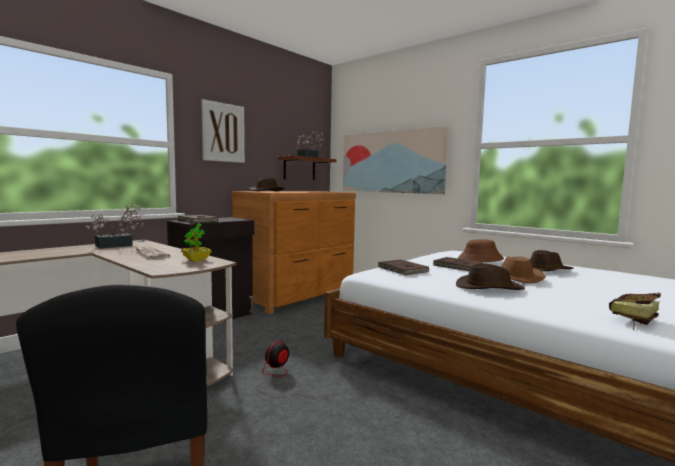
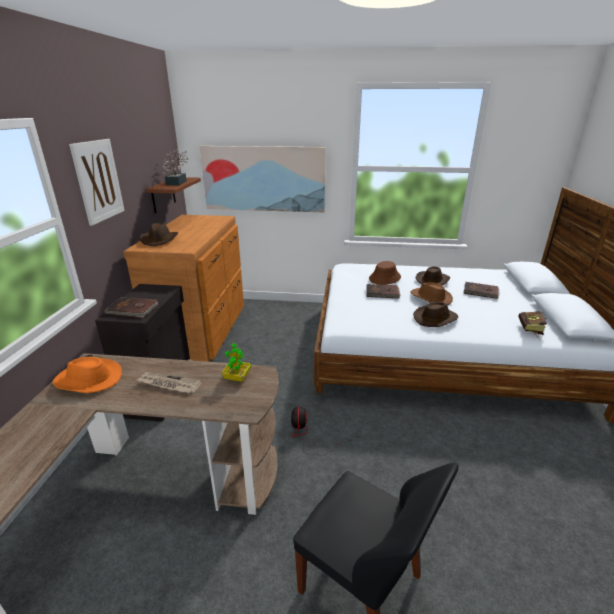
camera: 35 degrees left, 20 degrees up
potted plant [86,204,144,249] -> orange hat [53,357,122,393]
brown book [378,259,429,275] -> brown book moved to [463,282,499,299]

